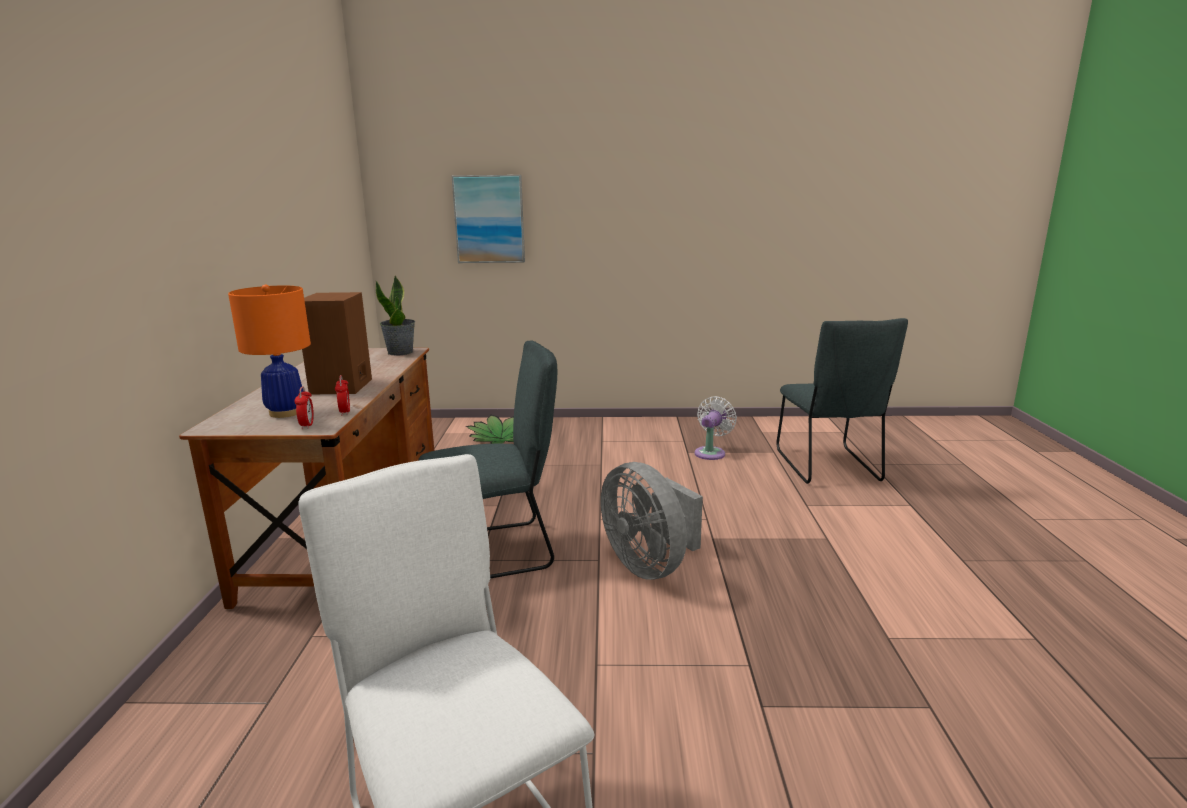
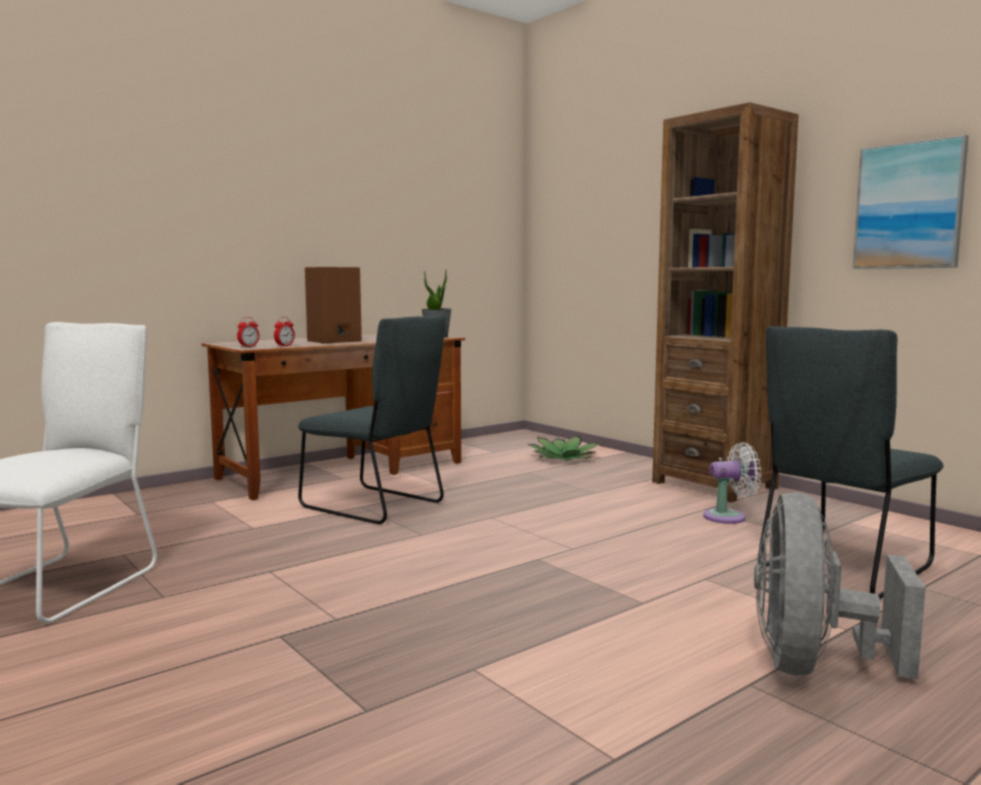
camera: 50 degrees right, 10 degrees down
orange table lamp [228,285,311,418] -> none
picture [452,175,525,263] -> picture moved to [853,135,969,269]
grey fan [601,462,703,580] -> grey fan moved to [754,493,926,679]
none -> brown bookcase [652,102,799,502]

